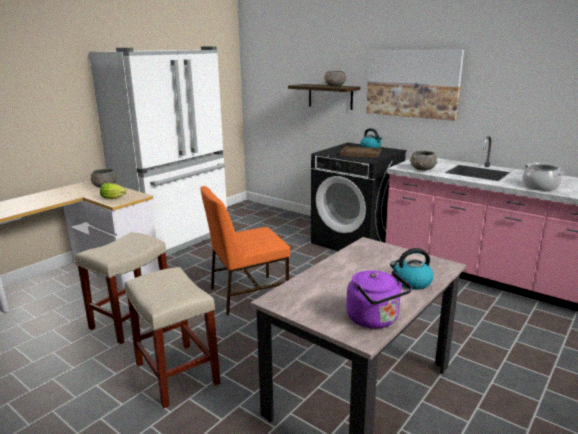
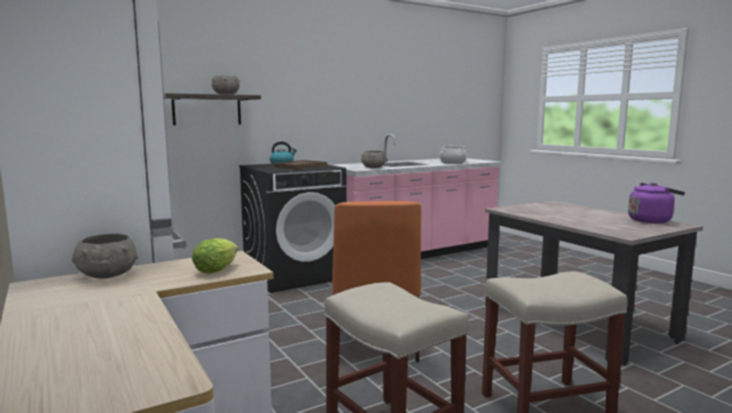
camera: 70 degrees left, 10 degrees down
picture [366,50,464,121] -> none
kettle [390,248,434,290] -> none

